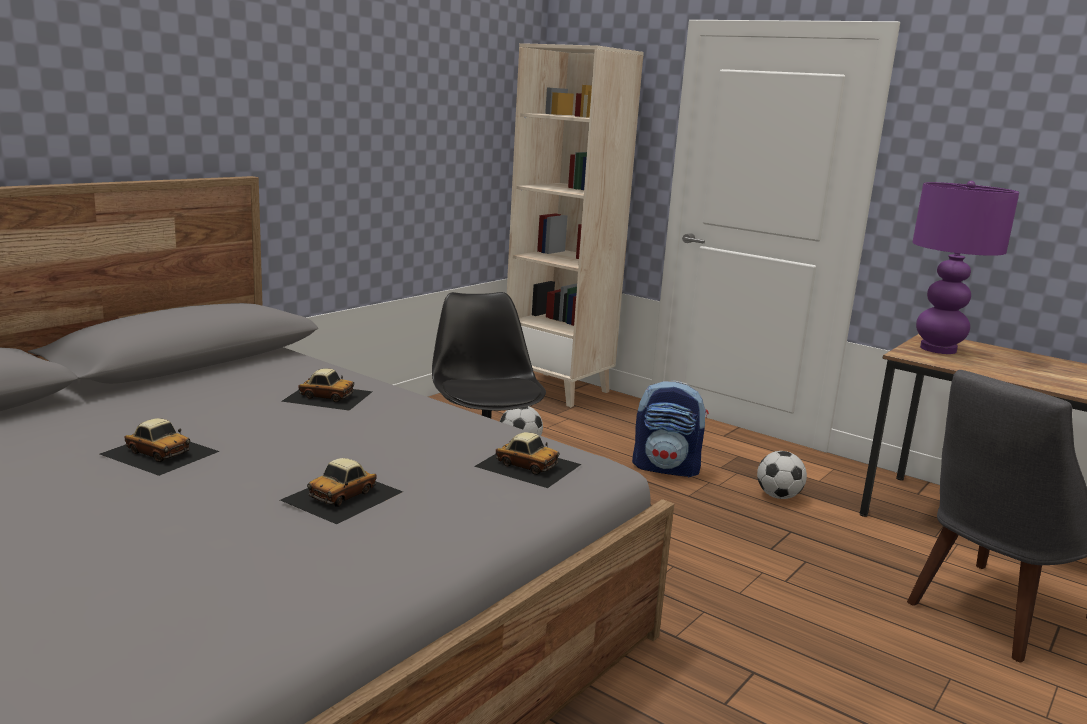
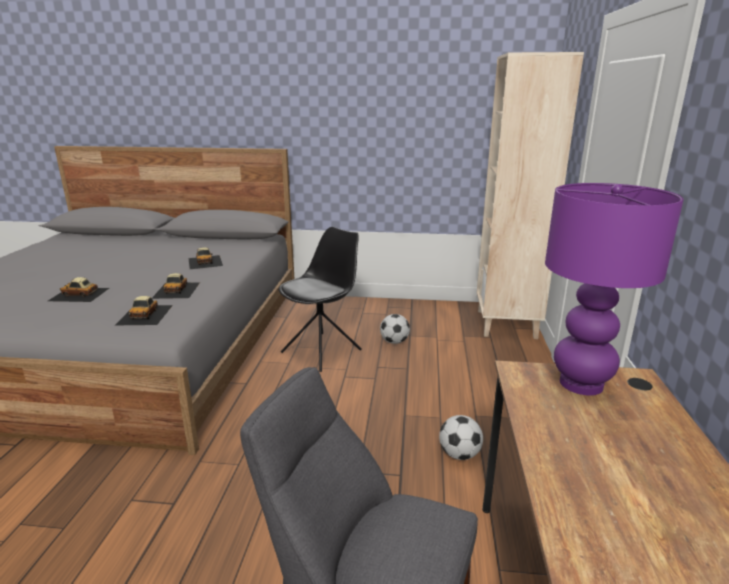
camera: 60 degrees right, 5 degrees up
toy car [100,418,220,476] -> toy car moved to [152,273,200,299]
backpack [632,381,709,477] -> none

